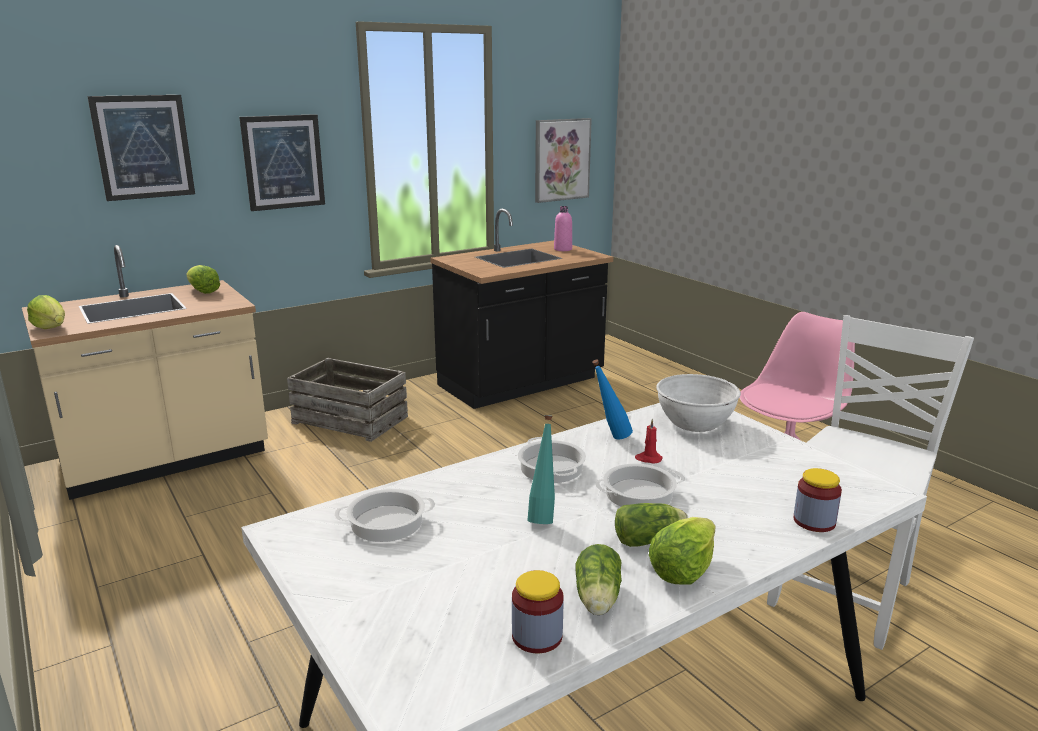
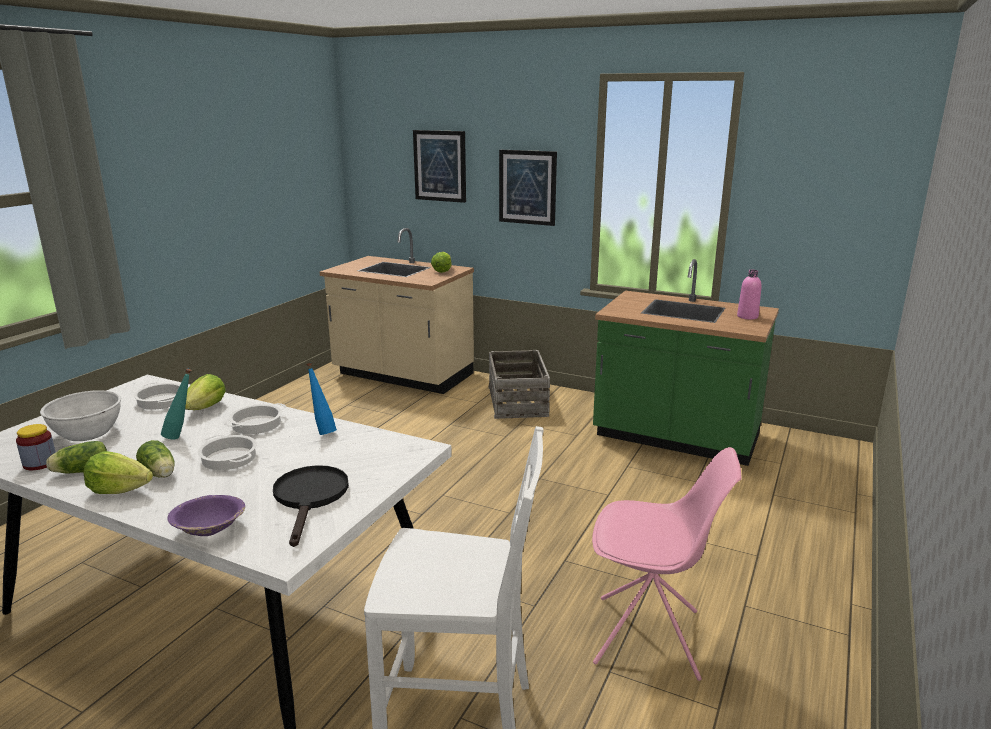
camera: 60 degrees right, 0 degrees up
lettuce [27,295,65,329] -> lettuce moved to [185,374,226,410]
black counter [430,209,613,409] -> green counter [593,259,779,466]
picture [535,118,592,203] -> none
red candle [635,419,663,463] -> none
white bowl [656,374,741,432] -> white bowl moved to [40,390,121,441]
jar [793,468,842,532] -> purple bowl [167,495,245,536]
none -> black frying pan [273,465,349,547]

